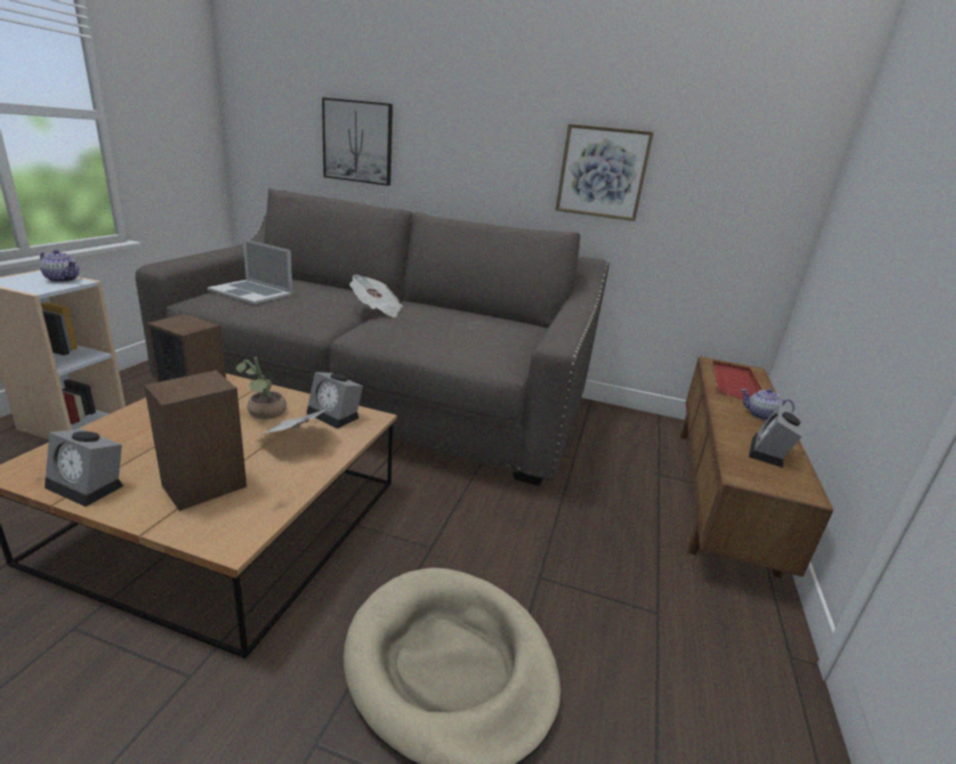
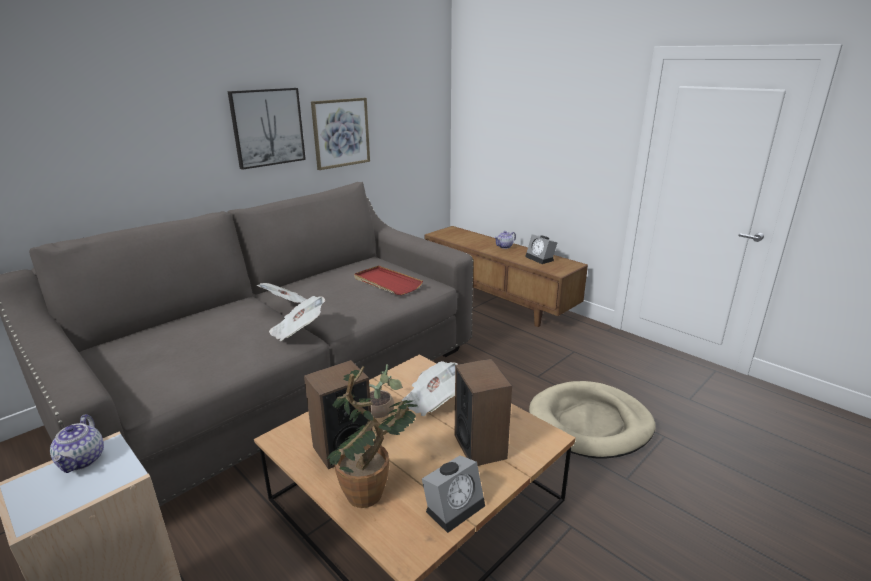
camera: 60 degrees left, 0 degrees up
teapot [40,249,79,282] -> teapot turned 120 degrees clockwise [50,415,104,473]
laptop [207,239,293,304] -> none
alarm clock [306,372,363,429] -> none
picture [322,97,393,186] -> picture moved to [228,88,306,170]
red tray [711,360,763,399] -> red tray moved to [354,265,423,295]
none -> newspaper [269,296,325,341]
none -> potted plant [327,366,418,508]

